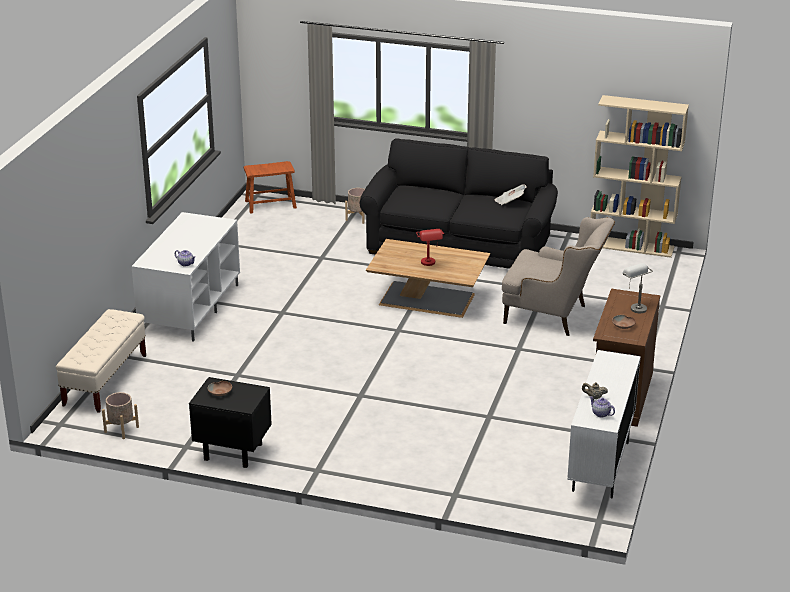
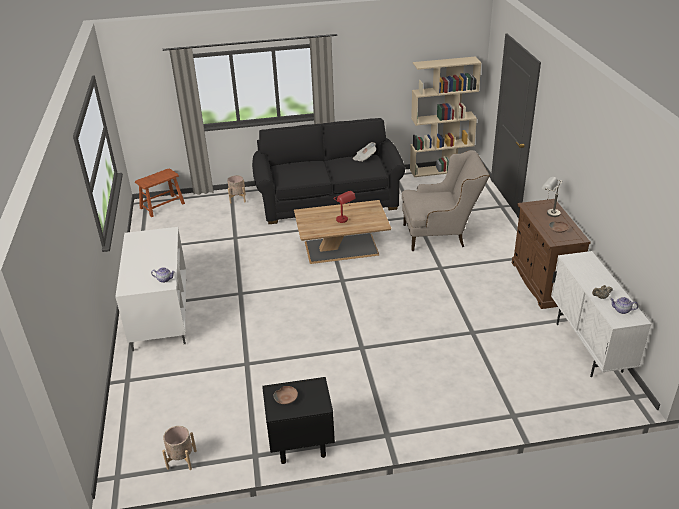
camera: 25 degrees left, 5 degrees up
beige bench [56,309,146,413] -> none

